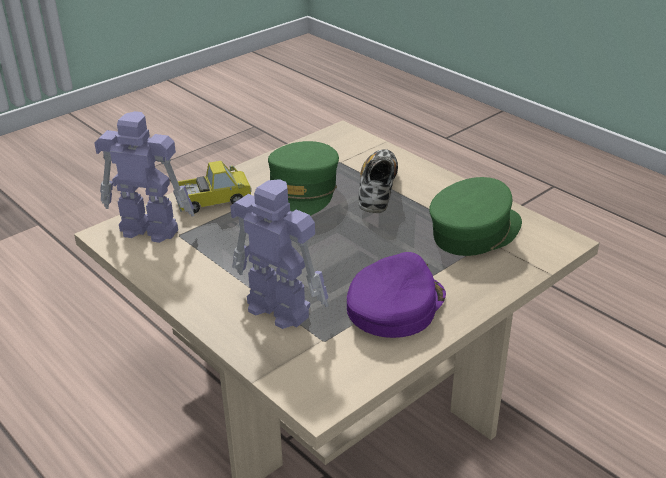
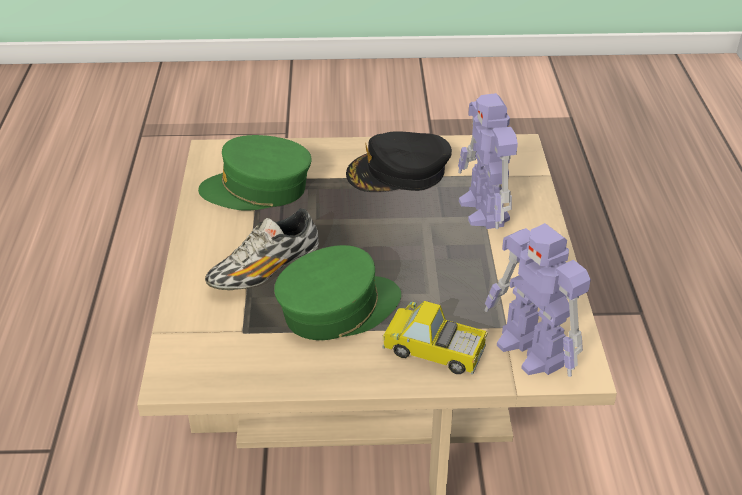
camera: 140 degrees left, 5 degrees up
purple cap [347,252,446,338] -> black cap [346,131,452,192]

